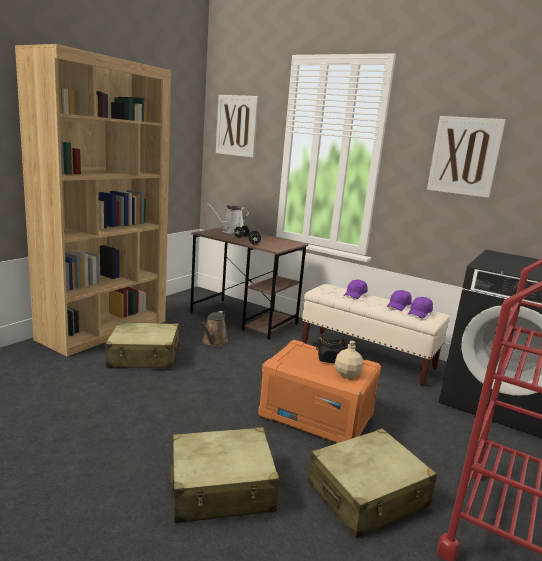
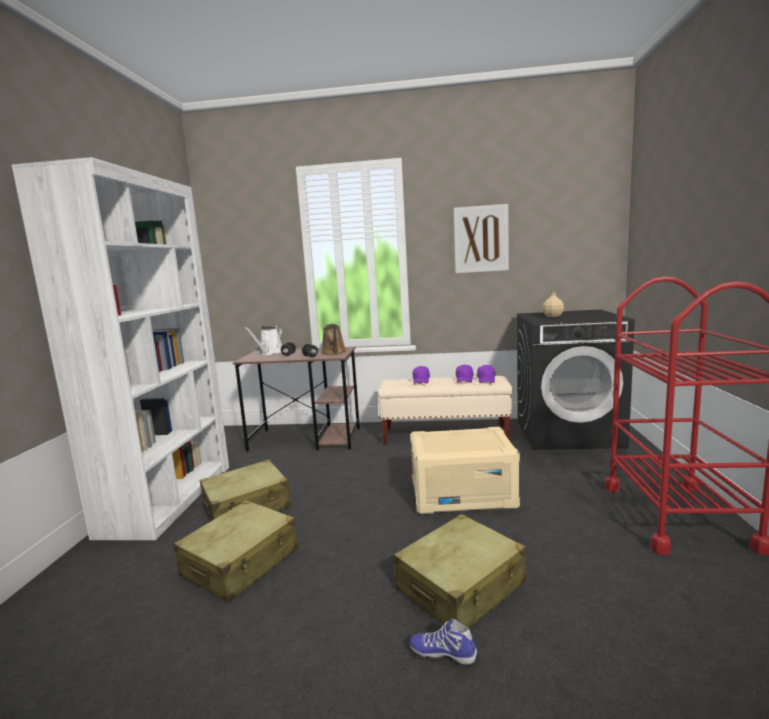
camera: 25 degrees left, 5 degrees down
brown bookcase [15,44,171,356] -> white bookcase [12,157,229,540]
brown watering can [201,311,228,346] -> brown watering can moved to [321,324,346,355]
picture [216,95,258,158] -> none
orange storage box [258,339,381,443] -> beige storage box [410,427,520,514]
beige suitcase [308,429,437,538] -> beige suitcase moved to [174,500,299,603]
black jar [316,333,345,363] -> none
beige bottle [335,341,363,378] -> beige bottle moved to [542,291,564,317]
none -> shoe [409,619,478,667]

